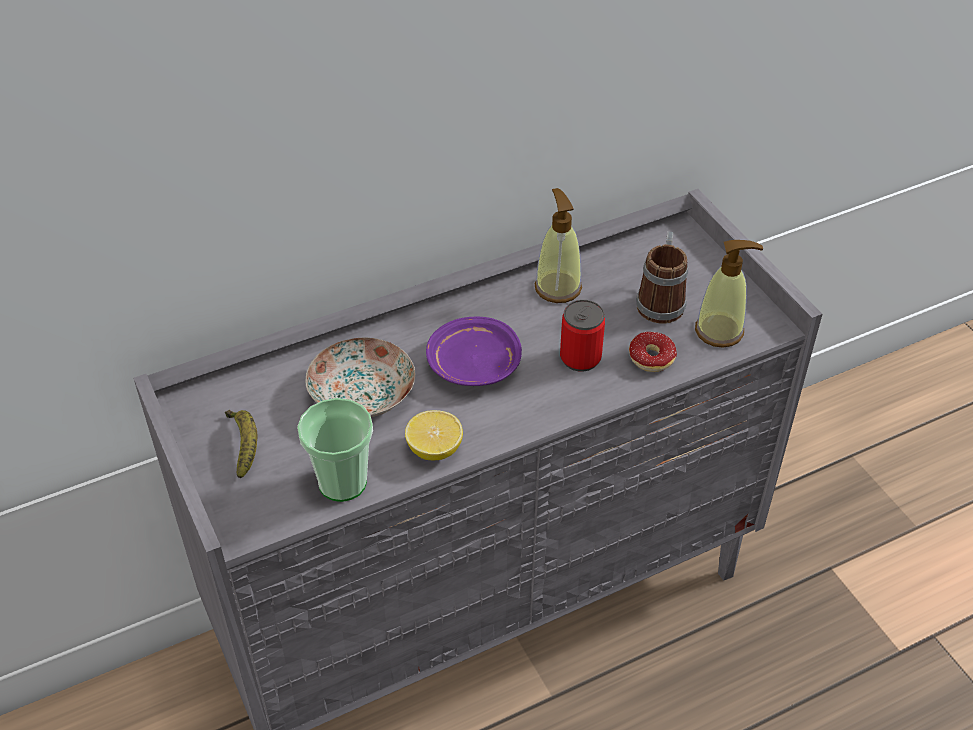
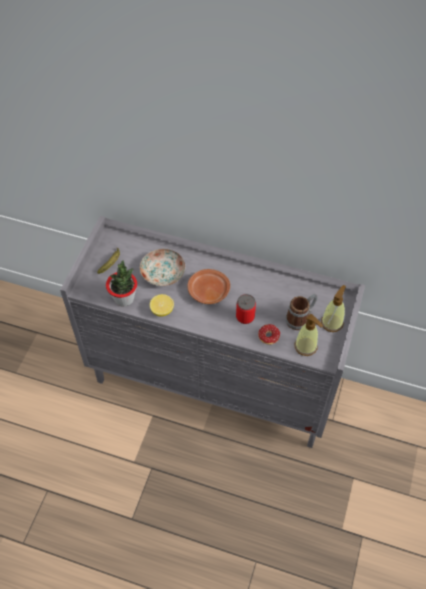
camera: 45 degrees right, 10 degrees up
cup [297,398,373,502] -> potted plant [106,260,137,307]
purple plate [426,316,522,386] -> brown plate [188,269,230,304]
soap dispenser [535,188,582,303] -> soap dispenser moved to [321,285,346,332]

